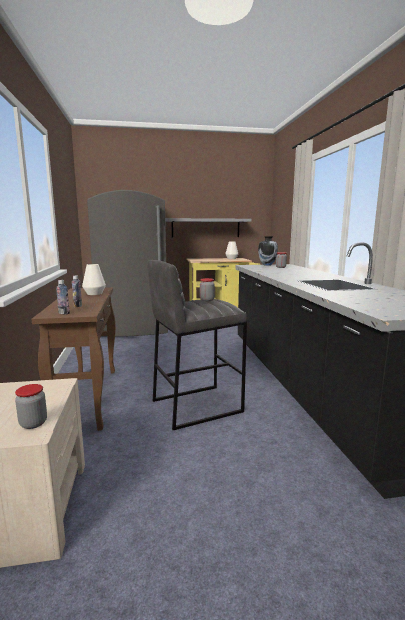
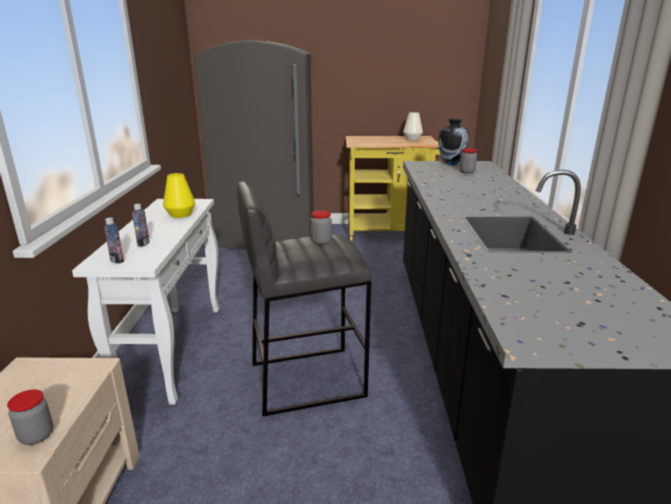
camera: 10 degrees right, 10 degrees up
brown console table [32,287,116,431] -> white console table [72,199,220,405]
white vase [82,264,106,295] -> yellow vase [163,173,195,218]
grey shelf [165,218,252,237] -> none

